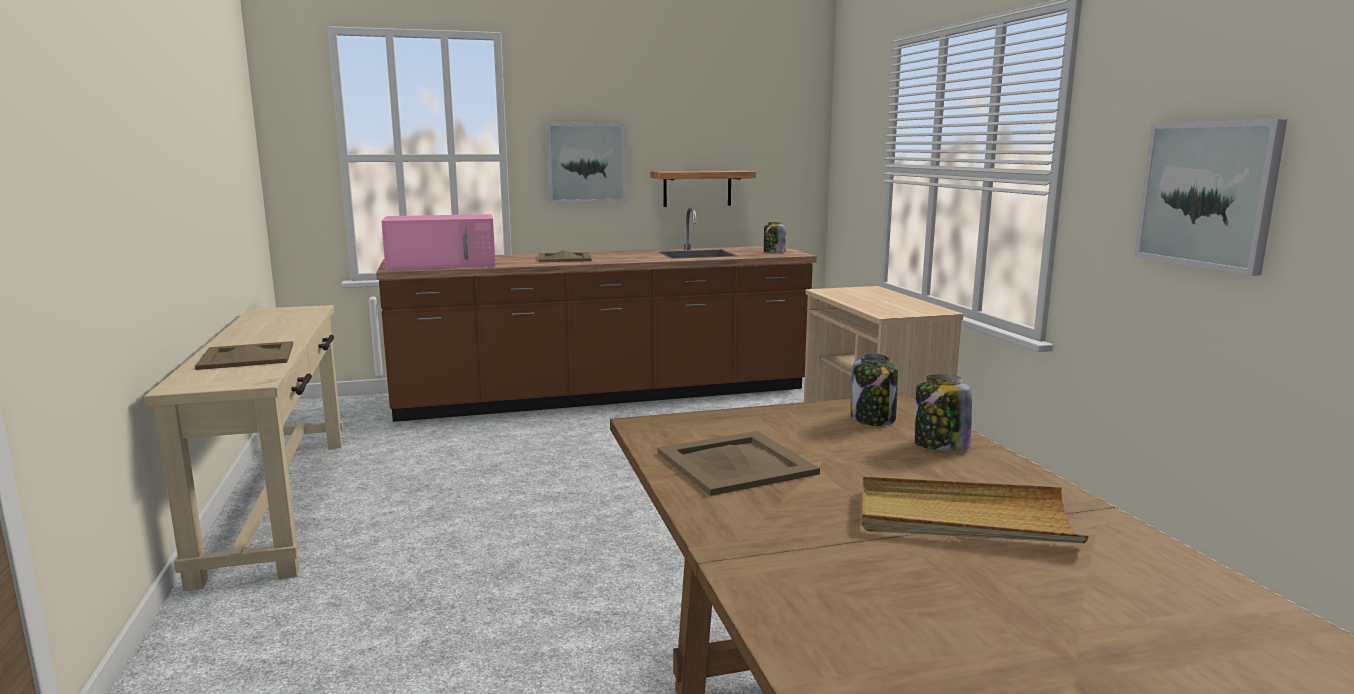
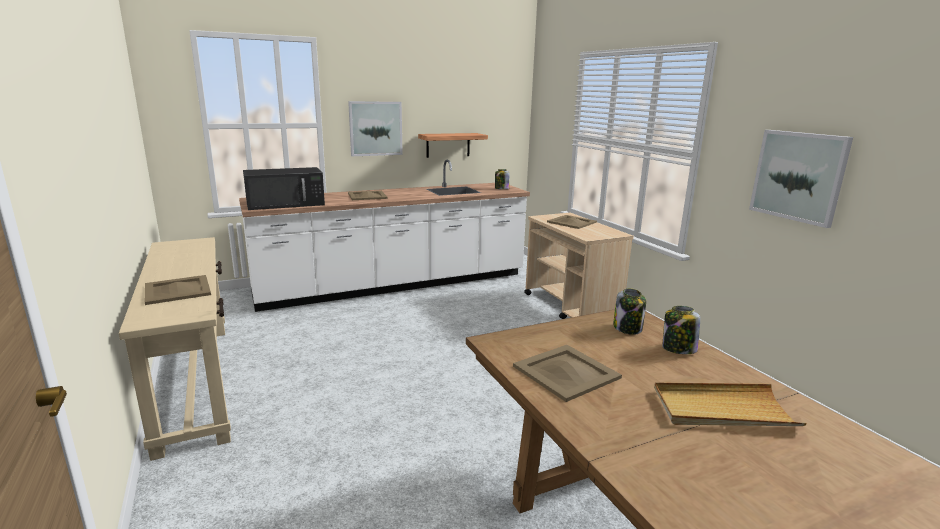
camera: 10 degrees left, 5 degrees up
brown counter [376,207,817,422] -> white counter [239,159,530,312]
pink microwave [381,214,496,270] -> black microwave [243,167,325,210]
none -> beige tray [547,215,597,229]

